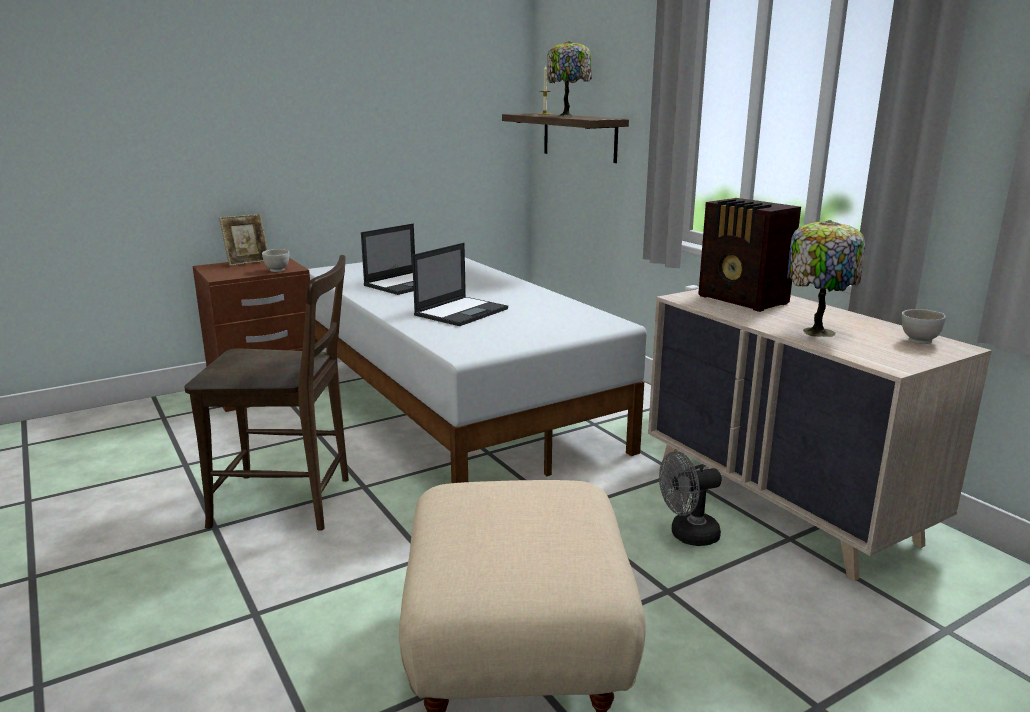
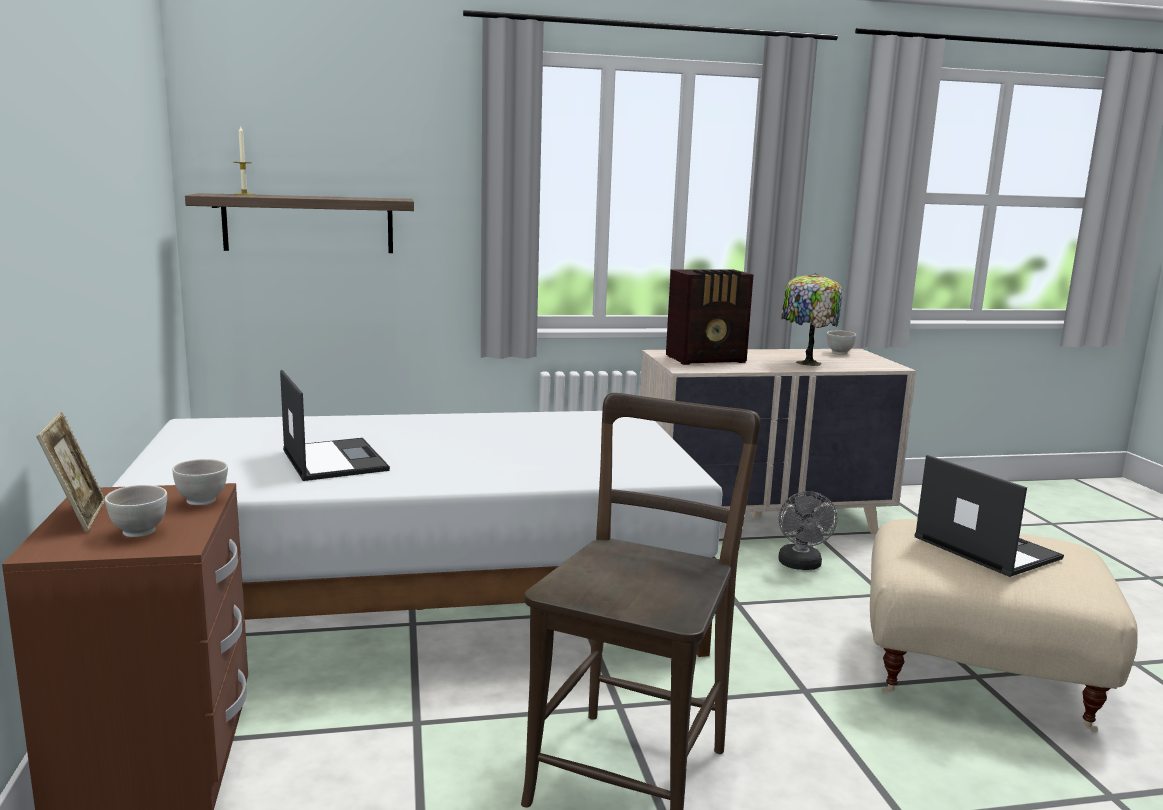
camera: 70 degrees left, 5 degrees down
laptop [412,243,508,326] -> laptop moved to [914,455,1064,577]
table lamp [547,41,592,117] -> none
none -> white bowl [105,485,167,537]

